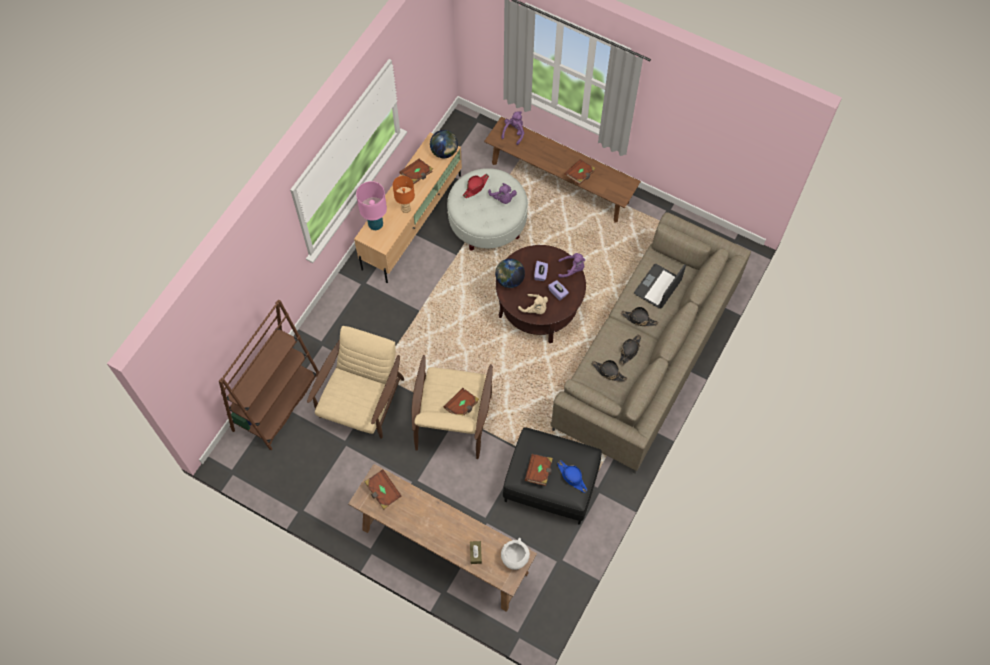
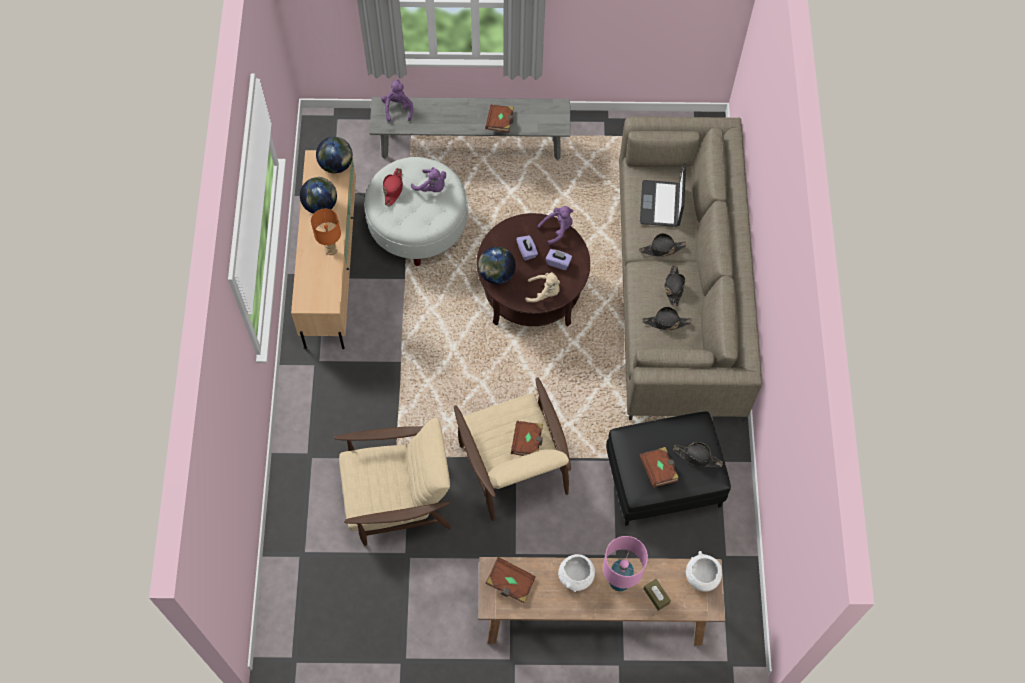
camera: 30 degrees left, 0 degrees up
brown bookcase [219,300,320,450] -> none
beige armchair [307,326,404,439] -> beige armchair turned 90 degrees clockwise [334,418,451,546]
pink table lamp [356,181,387,230] -> pink table lamp moved to [603,536,648,591]
brown book [400,159,433,184] -> globe [300,177,337,214]
brown bench [484,116,641,222] -> grey bench [369,97,571,160]
blue hat [557,460,588,493] -> black hat [673,442,723,467]
none -> white bowl [558,554,595,592]

